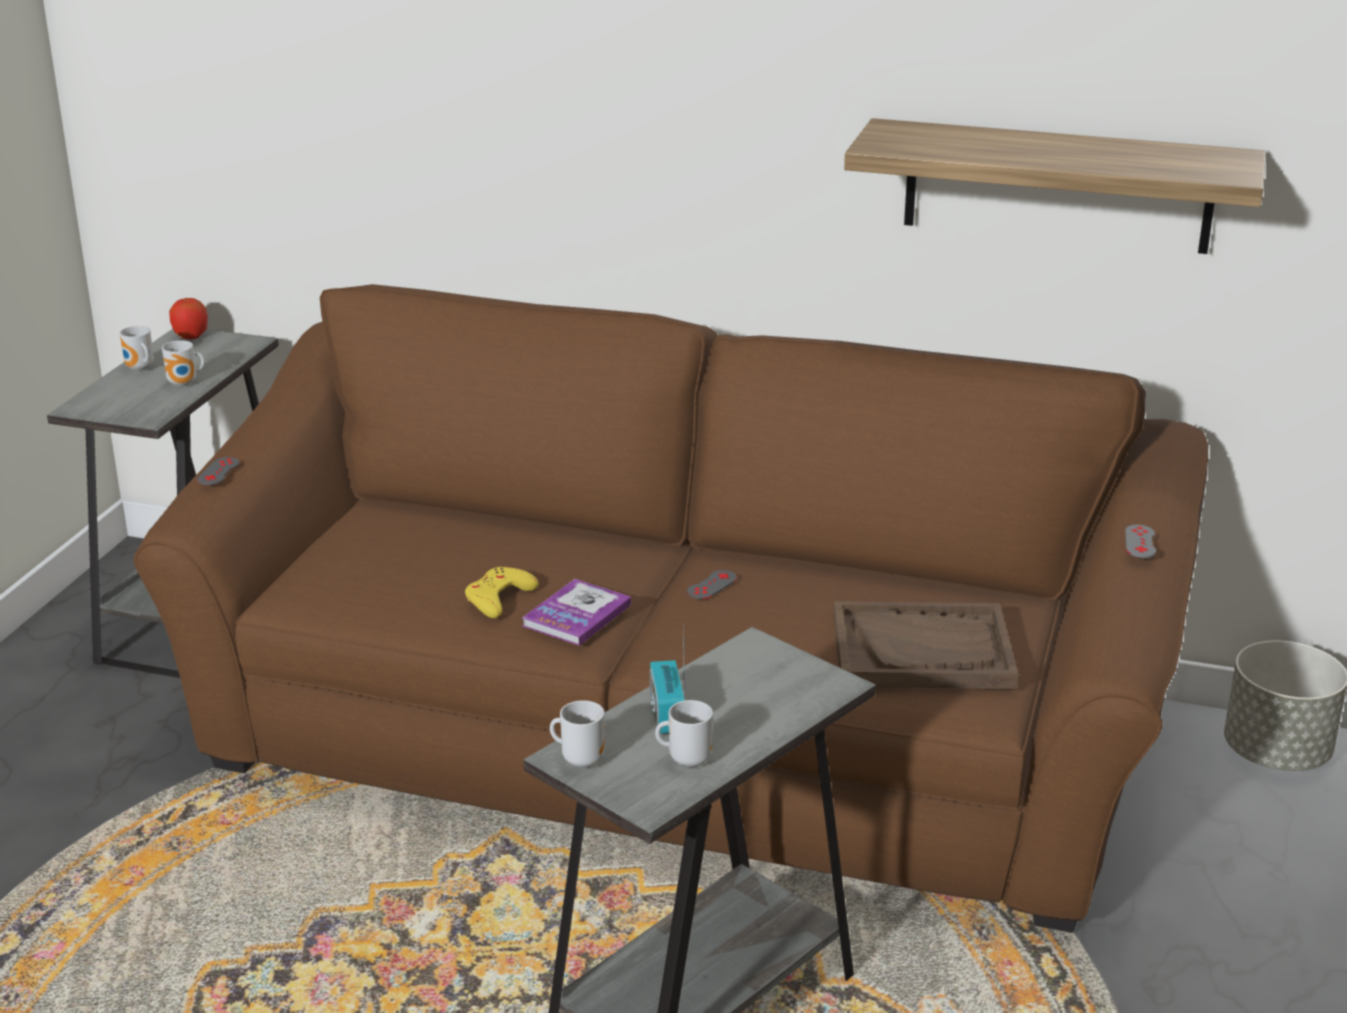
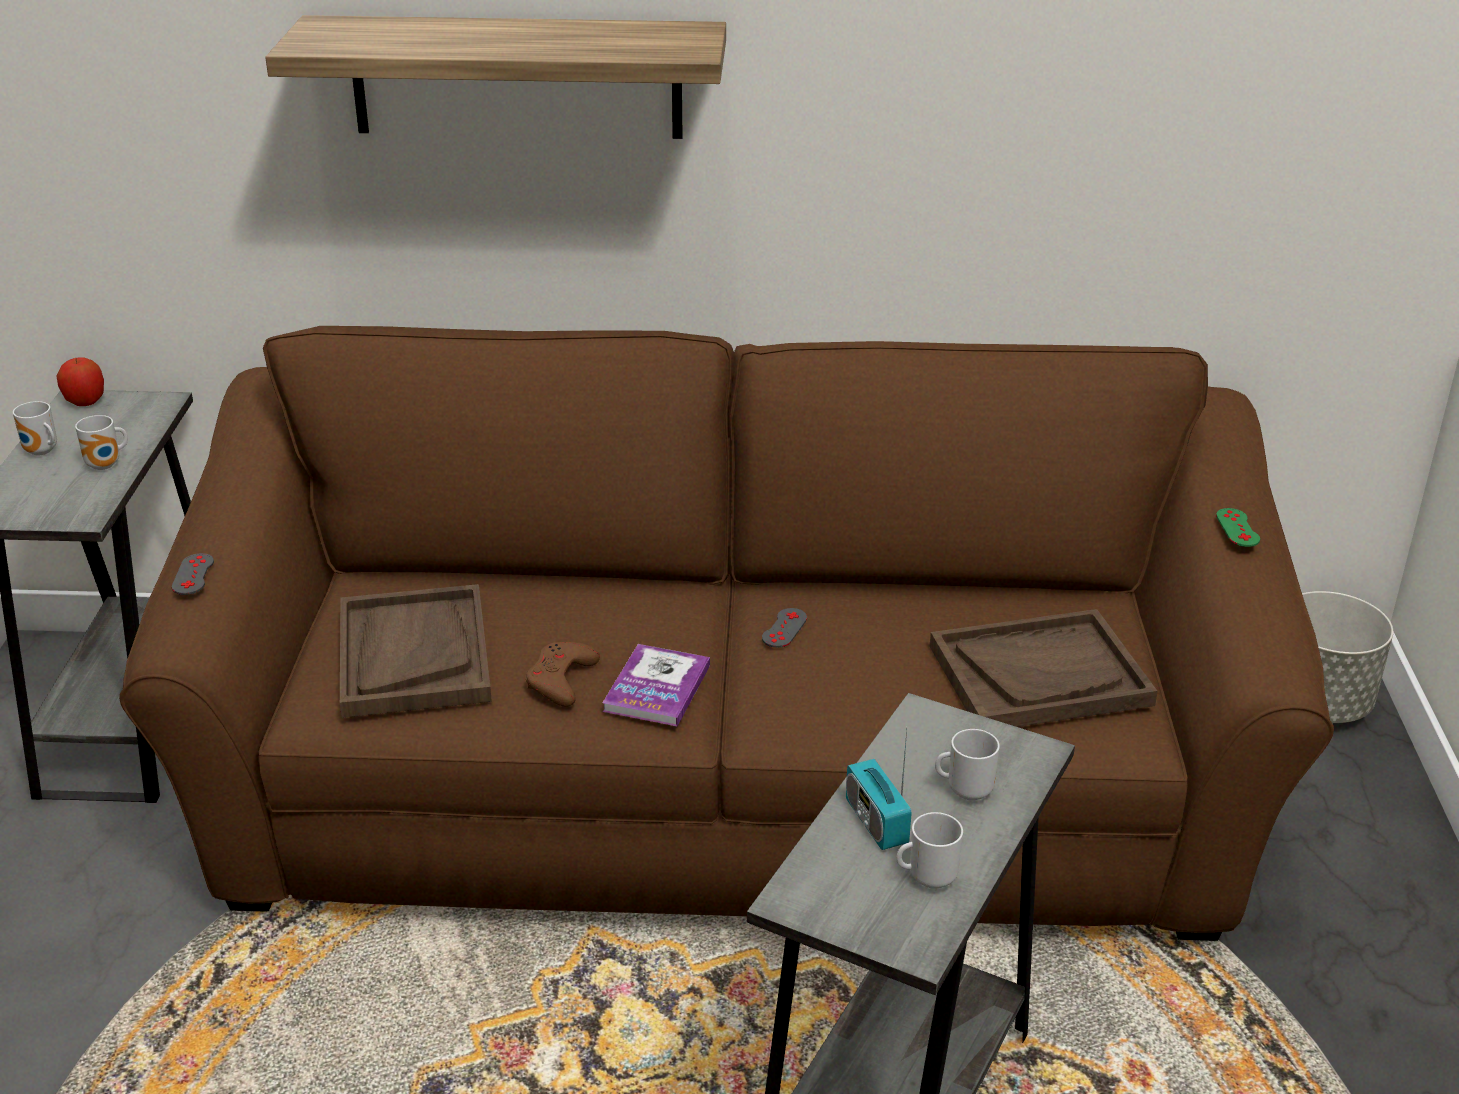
camera: 15 degrees left, 5 degrees up
yellow game controller [465,567,538,618] -> brown game controller [526,642,600,707]
mug [550,700,605,768] -> mug moved to [935,729,1000,801]
shelf [844,118,1266,254] -> shelf moved to [265,15,726,139]
grey game controller [1125,525,1156,558] -> green game controller [1216,508,1260,547]
none -> brown tray [340,584,492,718]

